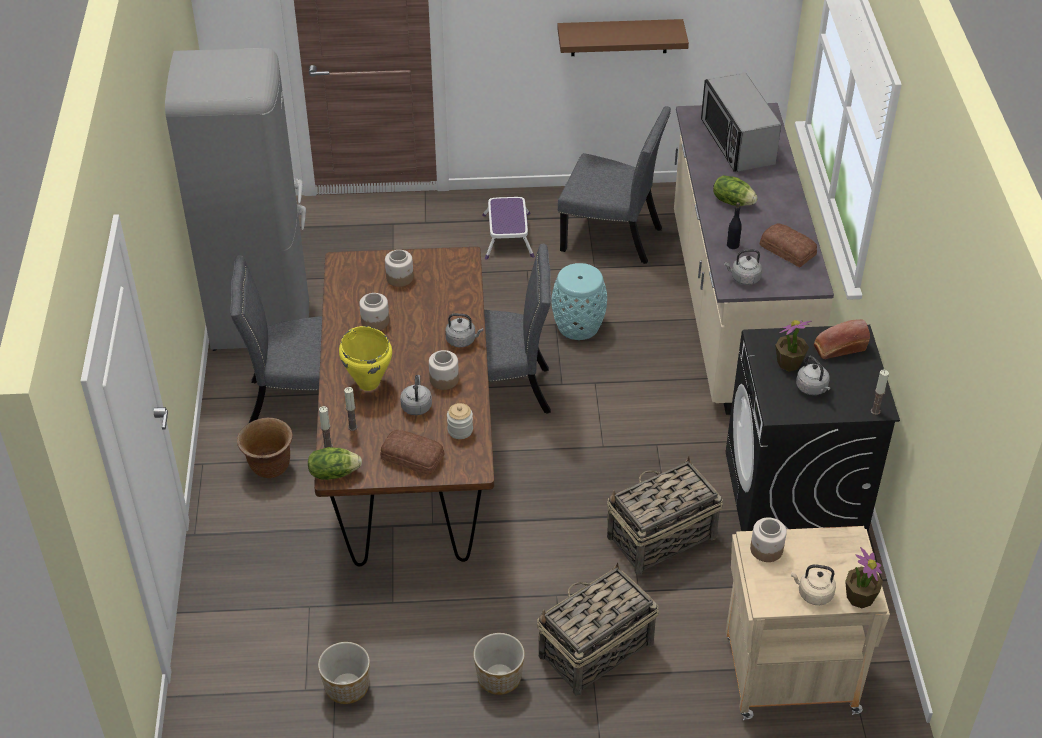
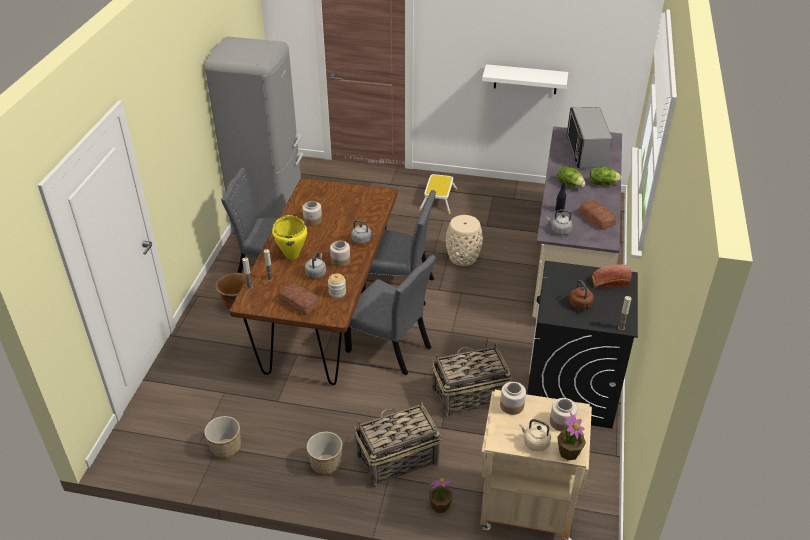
camera: 15 degrees right, 5 degrees down
lettuce [308,447,362,480] -> lettuce moved to [589,167,622,186]
jar [385,250,414,287] -> jar moved to [550,398,577,432]
purple step ladder [482,197,535,260] -> yellow step ladder [419,174,457,214]
turquoise stool [551,263,607,340] -> beige stool [446,215,483,266]
brown shelf [557,19,689,56] -> white shelf [482,64,568,94]
grey chair [558,106,671,264] -> grey chair moved to [344,255,436,375]
potted plant [775,320,812,371] -> potted plant moved to [429,478,454,513]
grey kettle [796,355,831,395] -> brown kettle [569,280,593,310]

